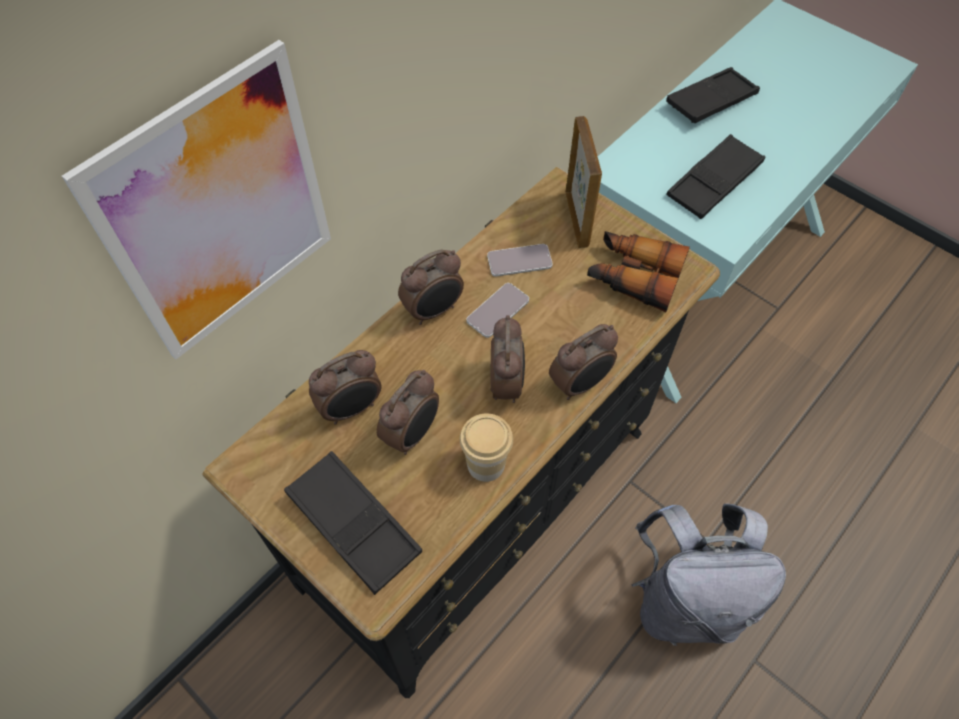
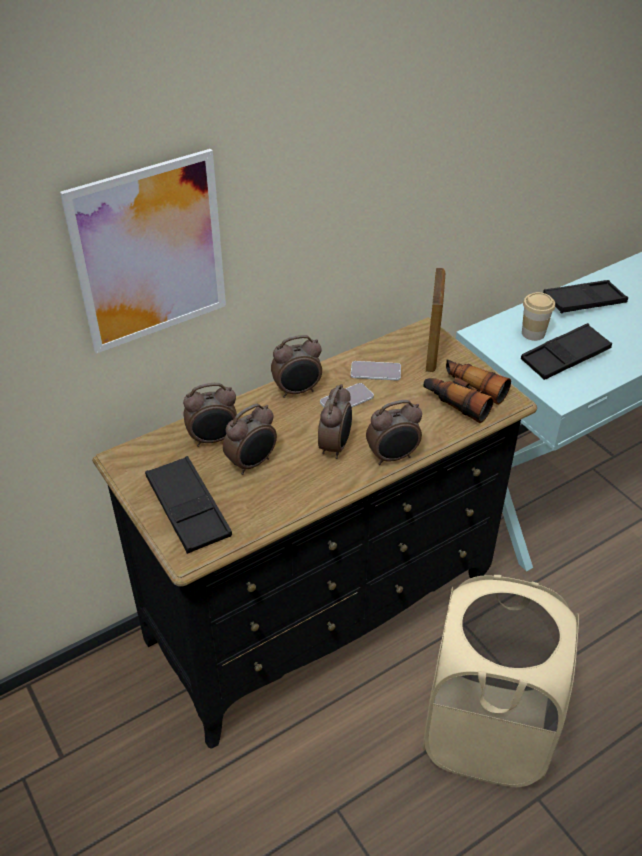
camera: 15 degrees right, 15 degrees down
cup [460,413,513,482] -> cup moved to [522,292,555,341]
grey backpack [631,503,786,646] -> beige laundry basket [423,575,579,787]

